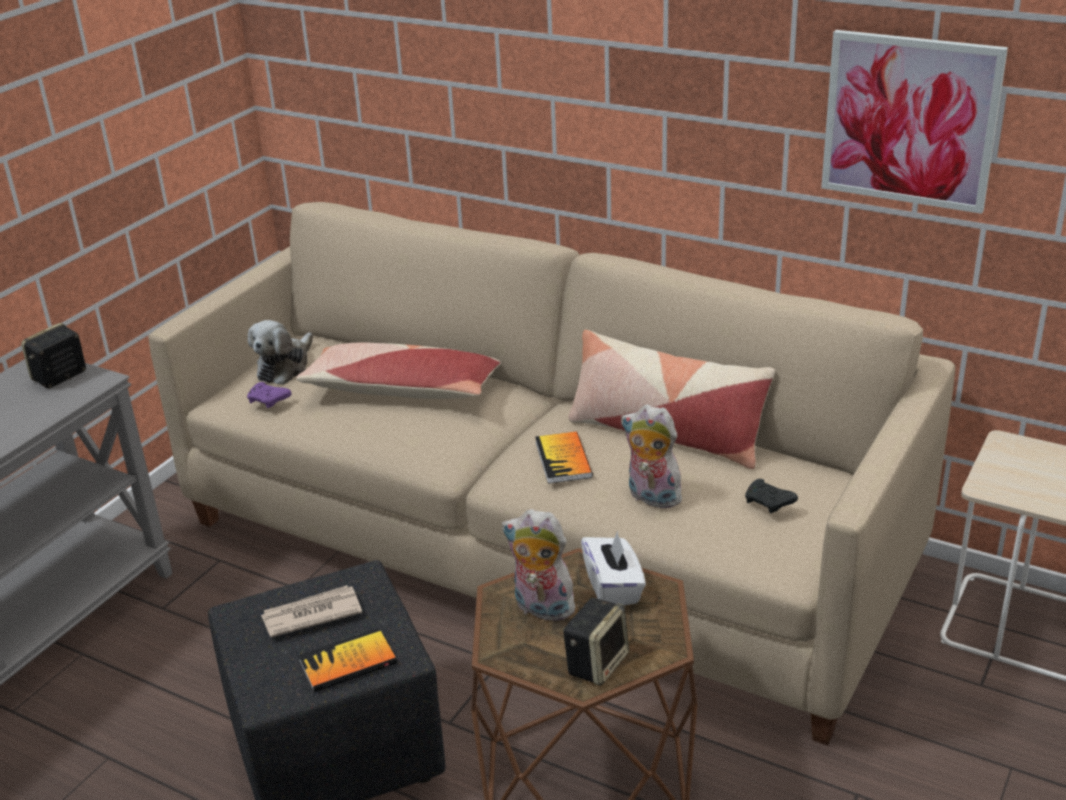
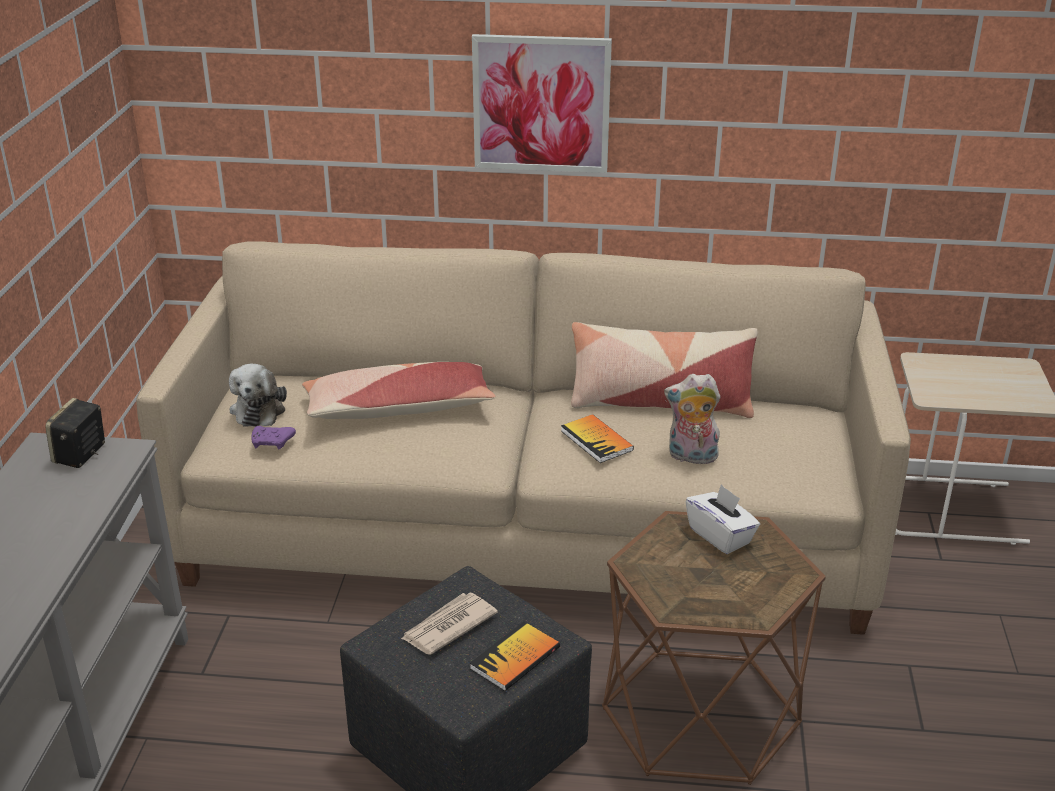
camera: 25 degrees left, 0 degrees up
plush toy [502,509,575,621] -> none
speaker [563,598,629,686] -> none
black game controller [745,479,798,513] -> none
picture [821,30,1008,214] -> picture moved to [472,34,612,173]

